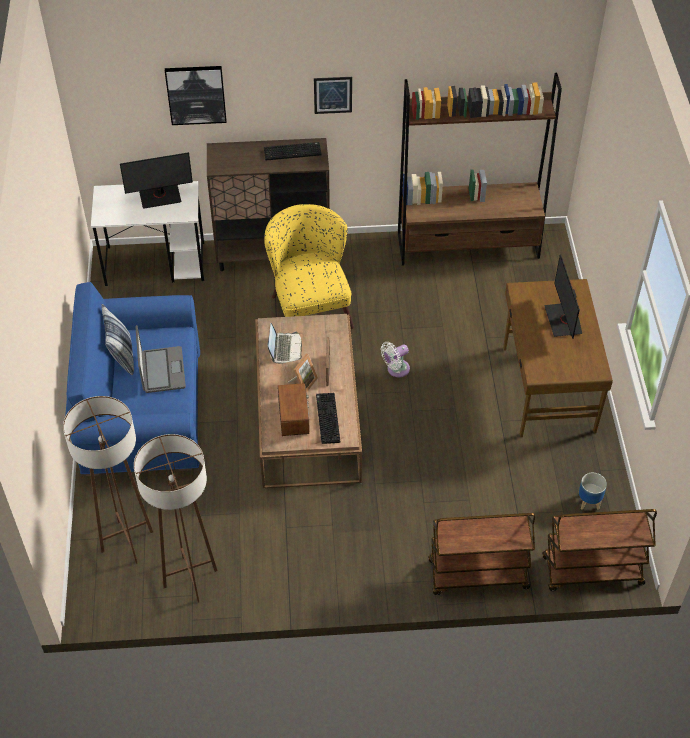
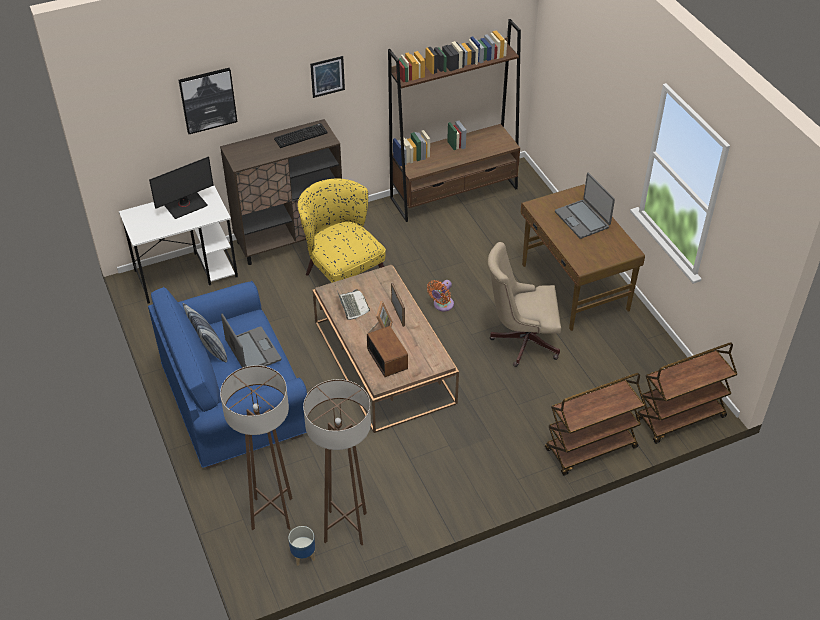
camera: 20 degrees left, 5 degrees down
keyboard [316,393,340,444] -> none
white fan [381,342,410,377] -> orange fan [427,280,454,311]
monitor [544,255,582,339] -> laptop [555,173,615,239]
planter [579,473,607,510] -> planter moved to [288,526,315,566]
none -> beige office chair [488,242,561,367]

